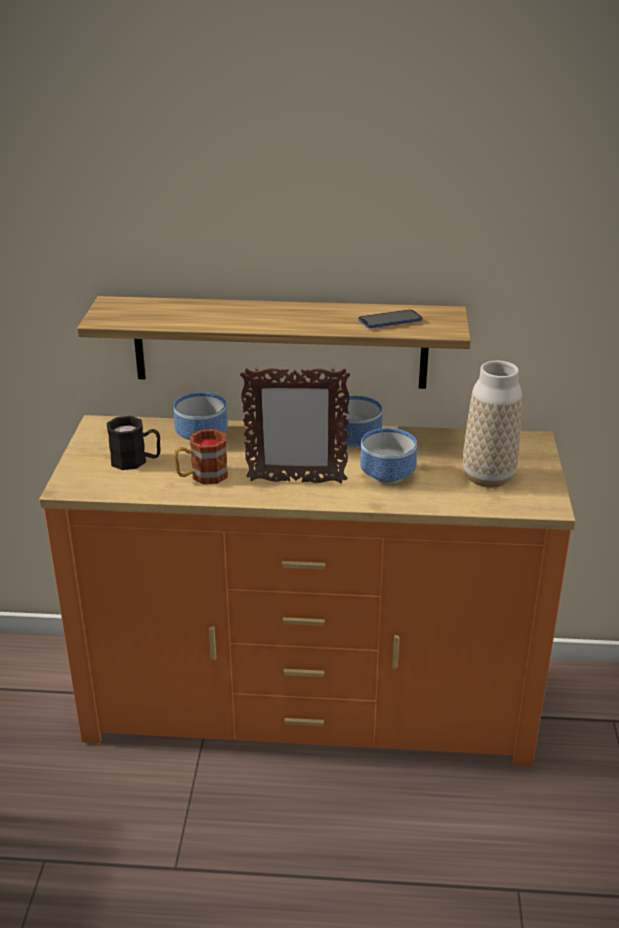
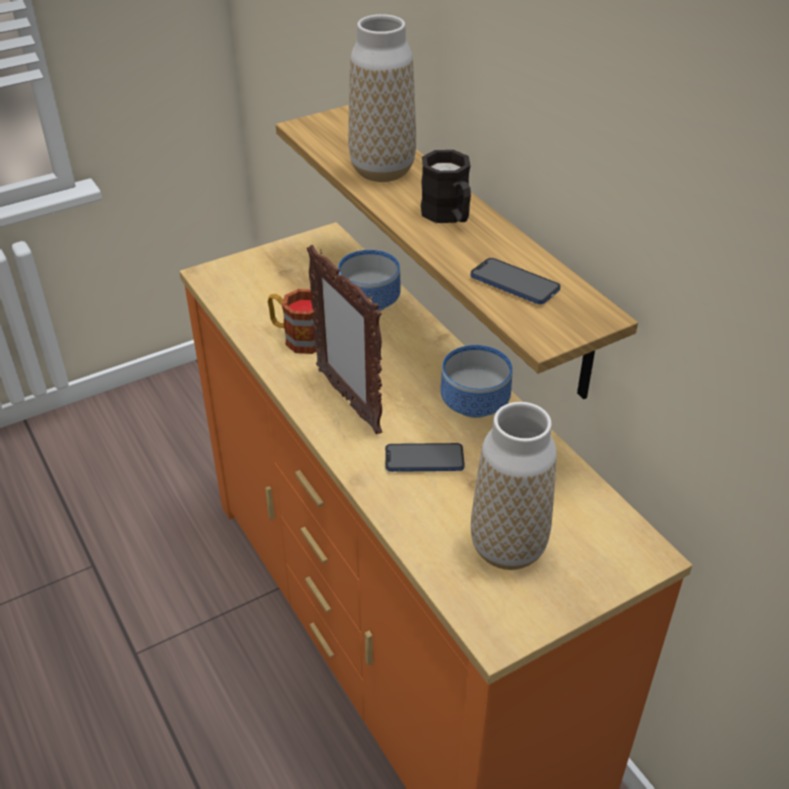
camera: 55 degrees right, 10 degrees up
black mug [107,416,160,470] -> black mug moved to [421,150,471,223]
bowl [360,428,417,484] -> phone [385,443,465,472]
none -> vase [348,14,416,182]

